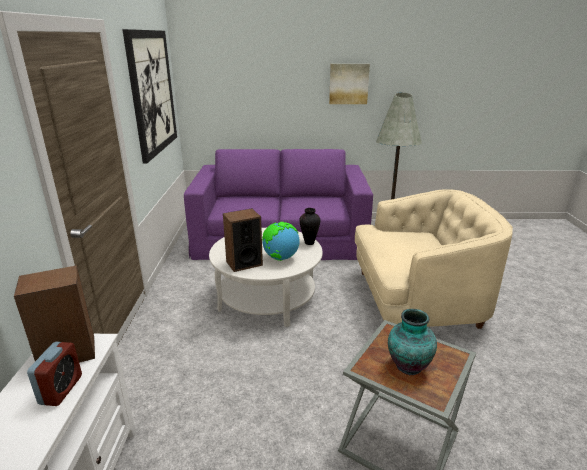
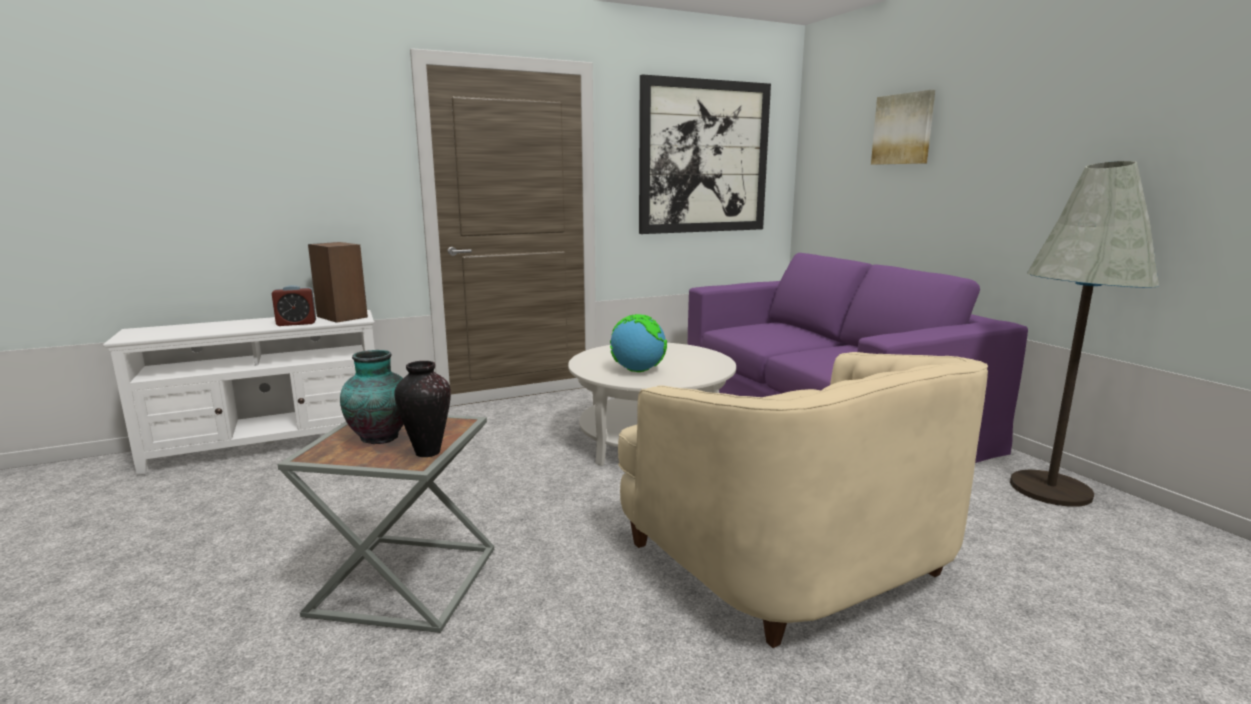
camera: 65 degrees right, 10 degrees down
speaker [223,208,263,272] -> none
vase [299,208,320,245] -> vase moved to [395,361,451,457]
picture [329,64,370,104] -> picture moved to [871,90,935,165]

